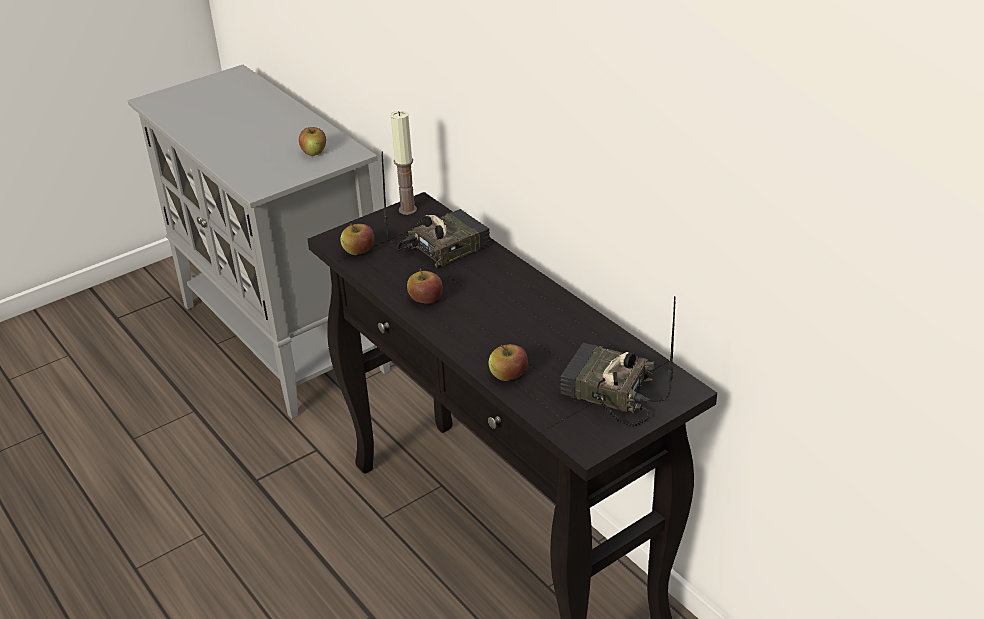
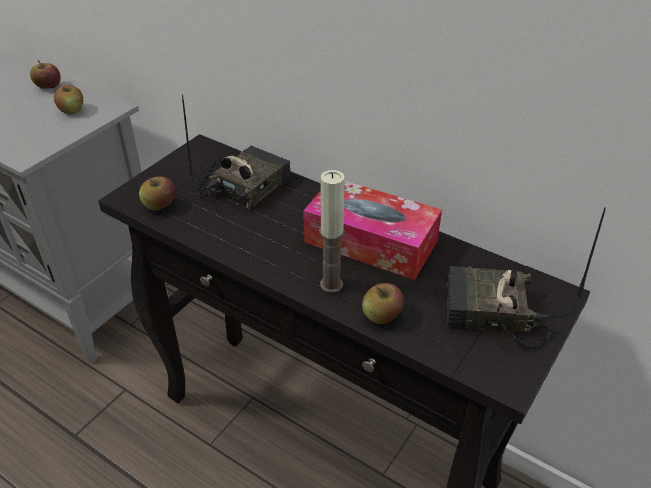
camera: 20 degrees left, 5 degrees up
candle [391,111,417,215] -> candle moved to [319,170,345,293]
apple [407,268,443,304] -> apple moved to [30,60,60,89]
none -> tissue box [303,181,442,280]

